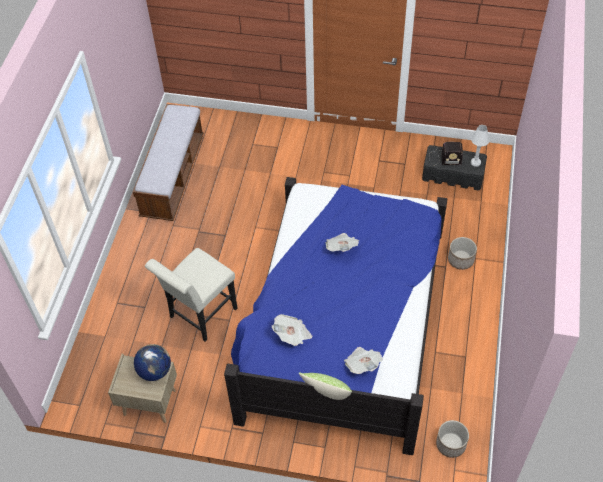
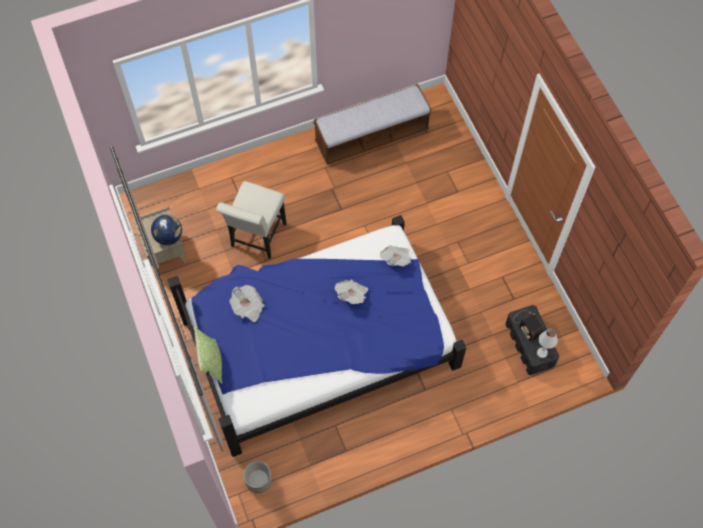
camera: 55 degrees right, 10 degrees up
white chair [145,248,238,342] -> white chair turned 75 degrees counterclockwise [216,181,287,259]
newspaper [344,347,383,374] -> newspaper moved to [380,245,411,267]
planter [448,237,477,270] -> none

